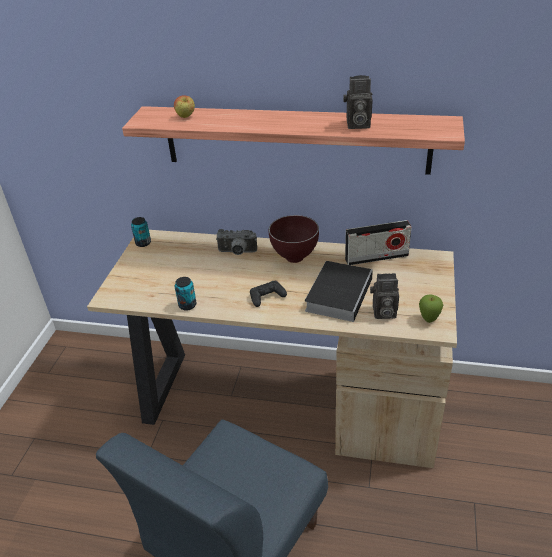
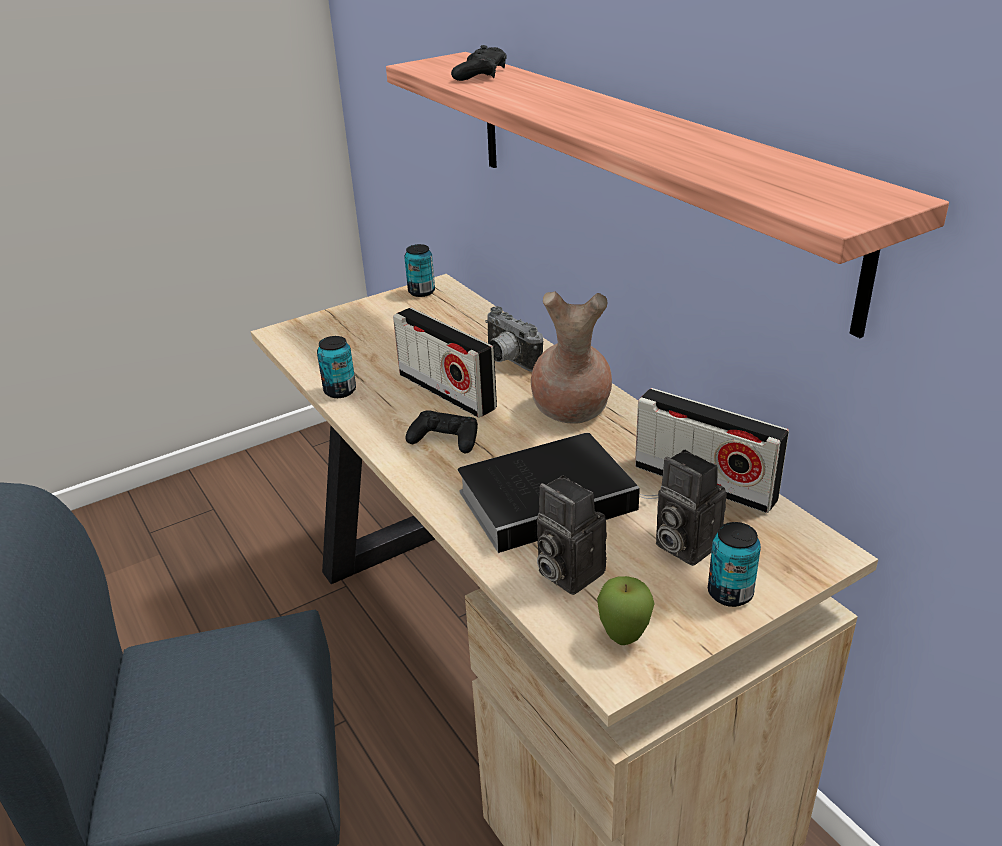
camera: 45 degrees right, 5 degrees down
apple [174,96,195,118] -> black game controller [451,45,506,81]
brown bowl [269,215,319,263] -> brown vase [531,291,612,423]
camera [343,75,373,129] -> camera moved to [656,450,726,566]
none -> radio [393,308,497,418]
none -> can [708,522,761,607]

